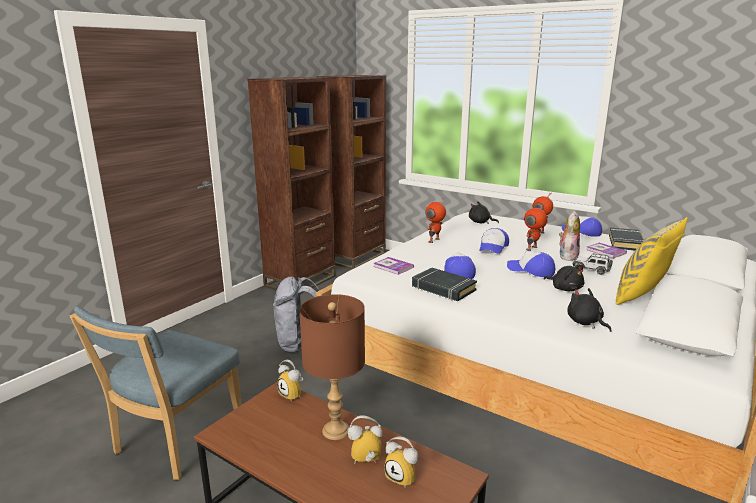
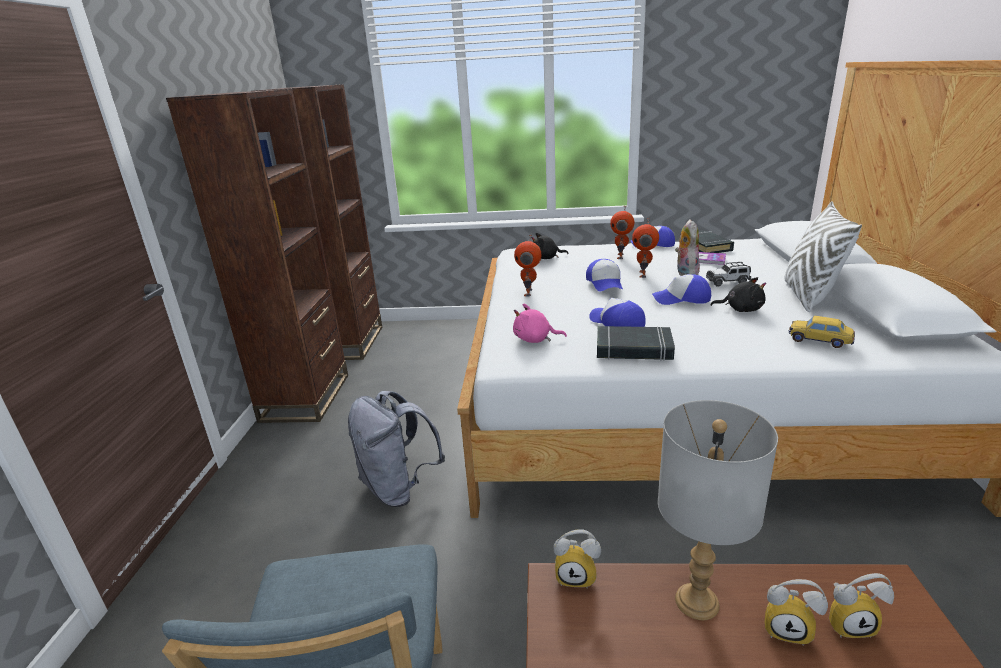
camera: 30 degrees left, 5 degrees up
brown table lamp [299,294,365,440] -> grey table lamp [658,400,778,620]
alarm clock [348,416,382,463] -> alarm clock turned 120 degrees counterclockwise [765,579,828,646]
book [373,257,414,275] -> pink plush toy [513,303,567,343]
black plush toy [567,288,611,332] -> toy car [788,316,855,348]
yellow pillow [616,217,688,305] -> white pillow [785,201,862,312]

